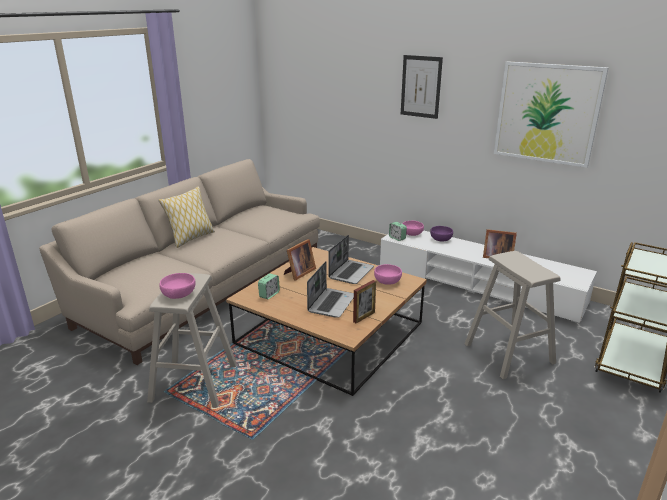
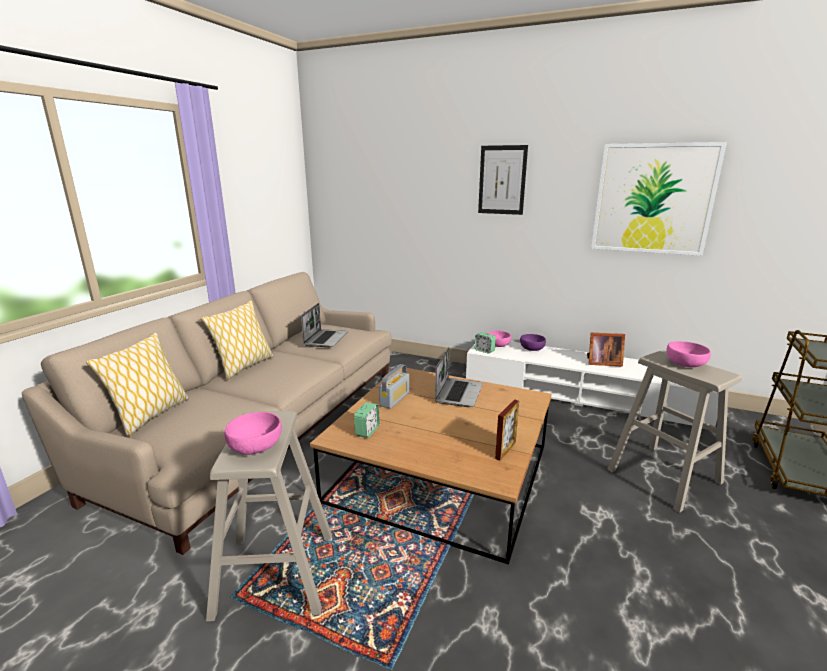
camera: 10 degrees left, 5 degrees down
picture frame [283,239,316,280] -> radio [379,364,409,409]
laptop [307,261,354,318] -> laptop moved to [301,303,348,347]
pink bowl [374,264,402,285] -> pink bowl moved to [666,341,711,367]
none -> pillow [86,332,189,436]

